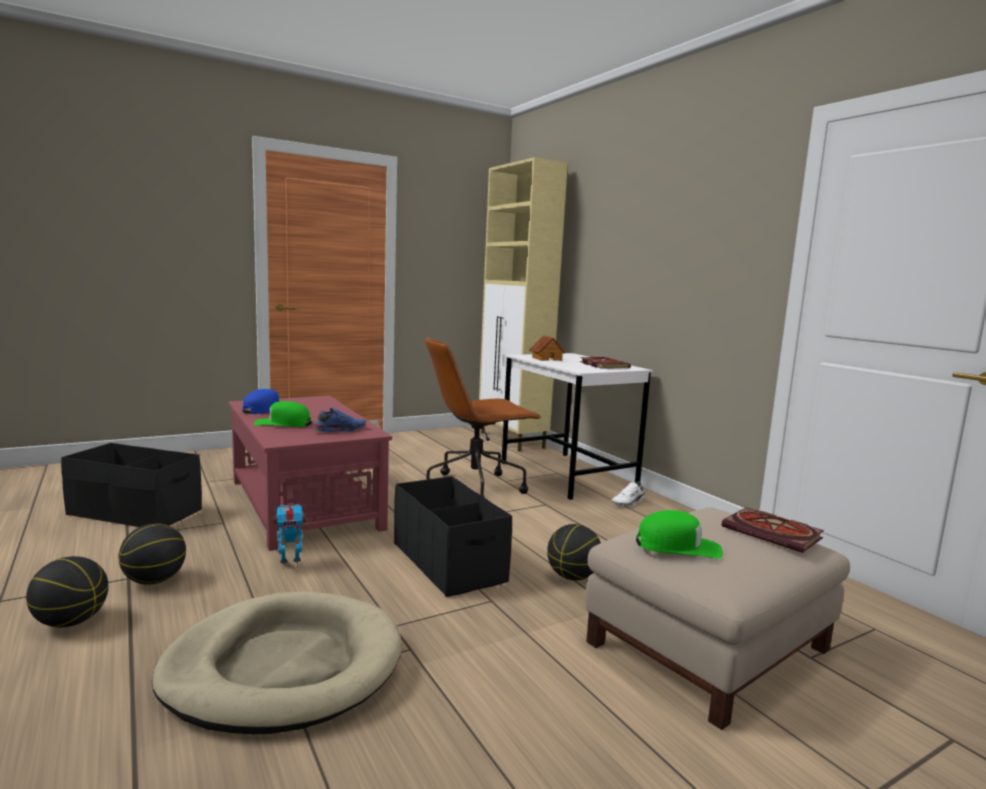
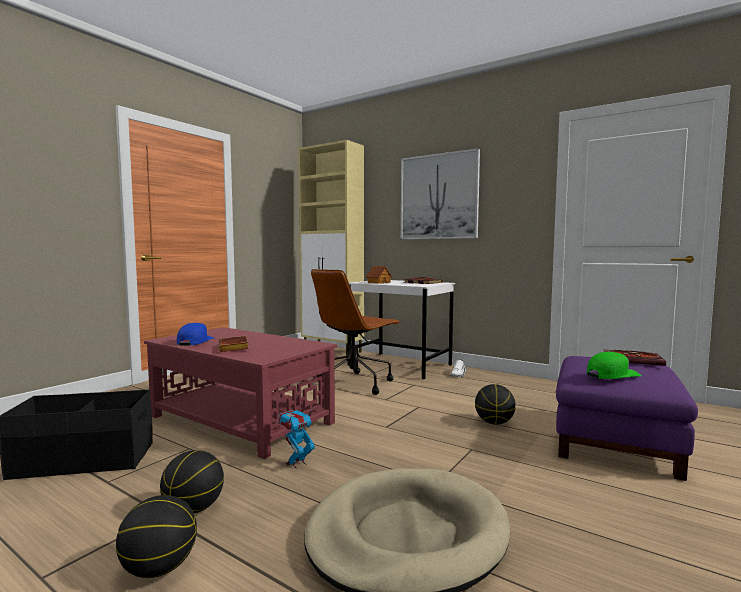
camera: 25 degrees left, 5 degrees down
green cap [254,401,312,427] -> brown book [218,336,249,352]
blue shoe [313,408,366,432] -> none
black storage box [394,476,512,597] -> none
beige ottoman [585,507,850,730] -> purple ottoman [556,356,698,481]
none -> picture [401,148,480,239]

